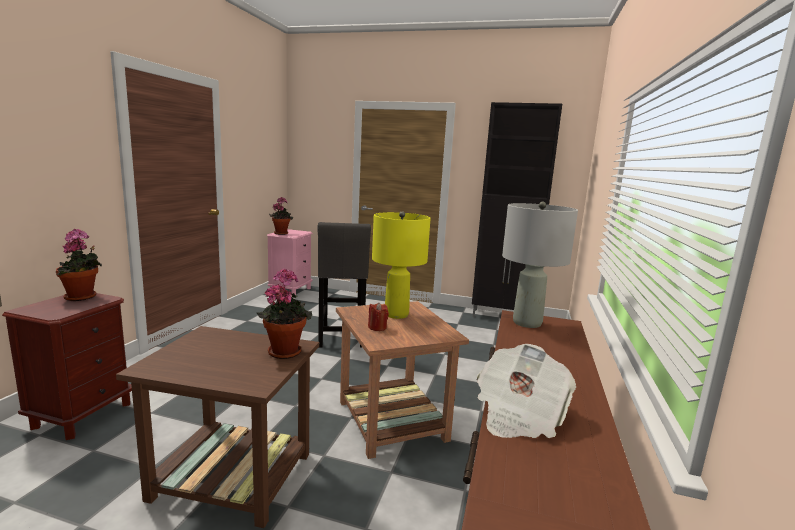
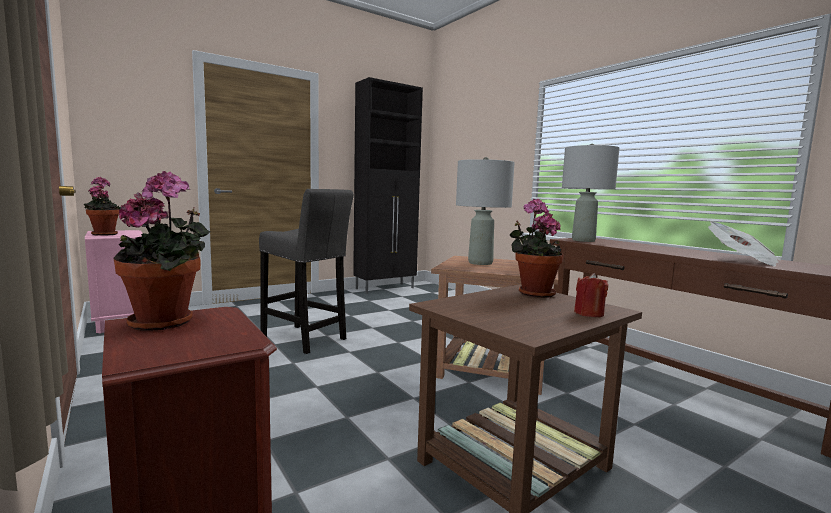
camera: 50 degrees left, 5 degrees down
red candle [368,302,389,331] -> red candle moved to [574,273,609,317]
yellow table lamp [372,211,431,319] -> grey table lamp [456,157,515,265]

